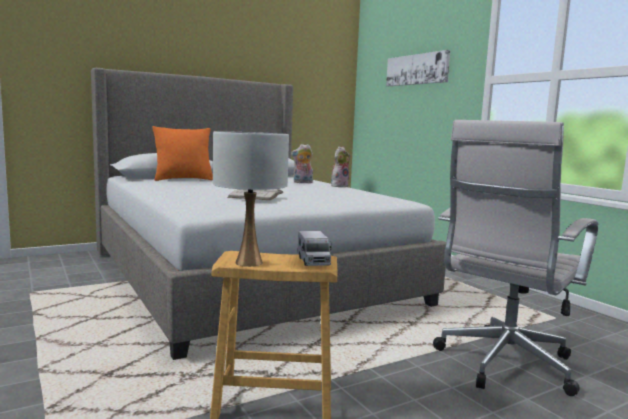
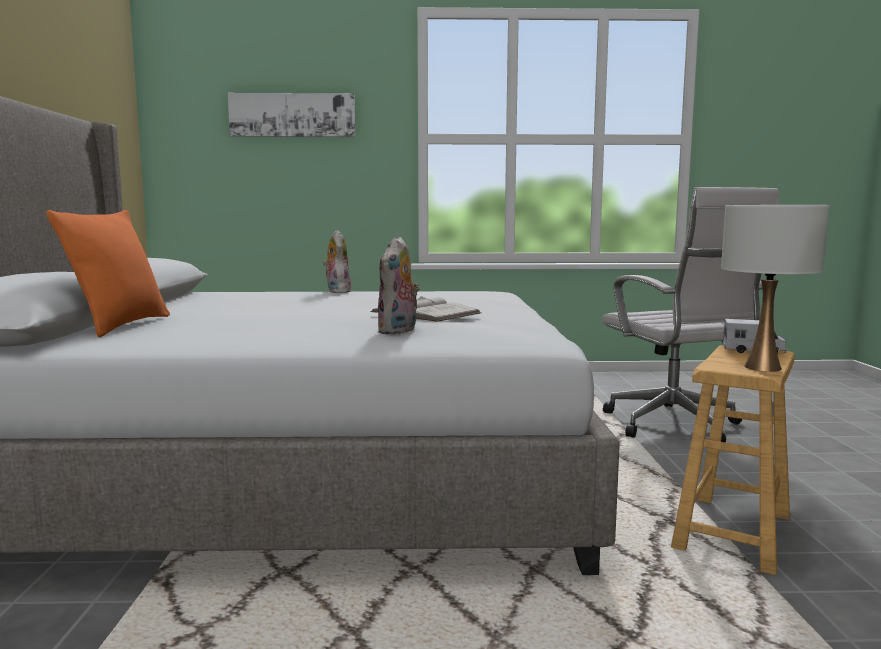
camera: 60 degrees left, 0 degrees up
plush toy [291,144,313,183] -> plush toy moved to [377,237,419,335]

